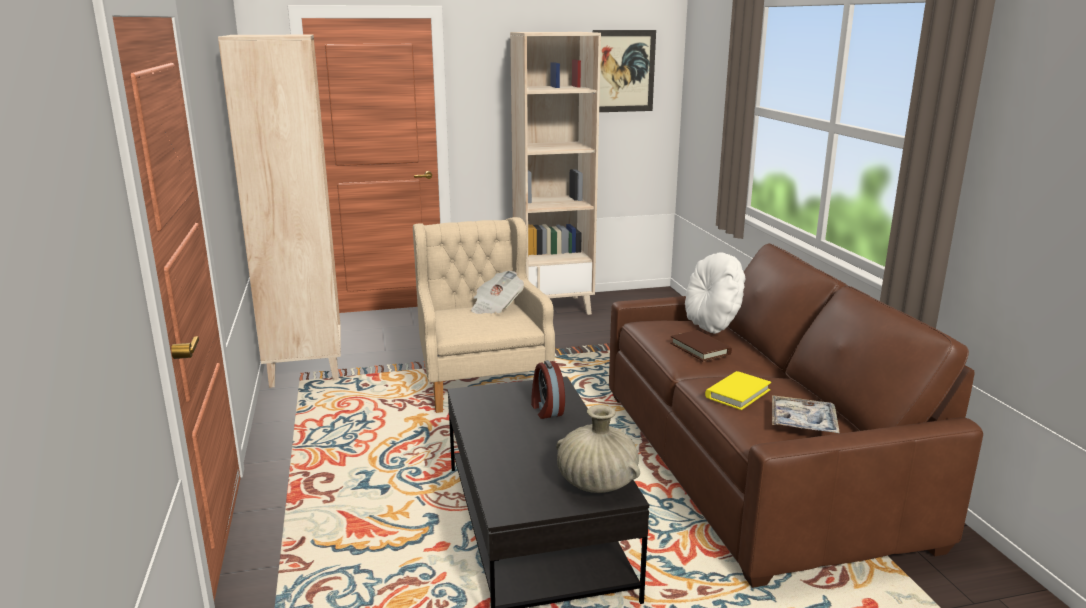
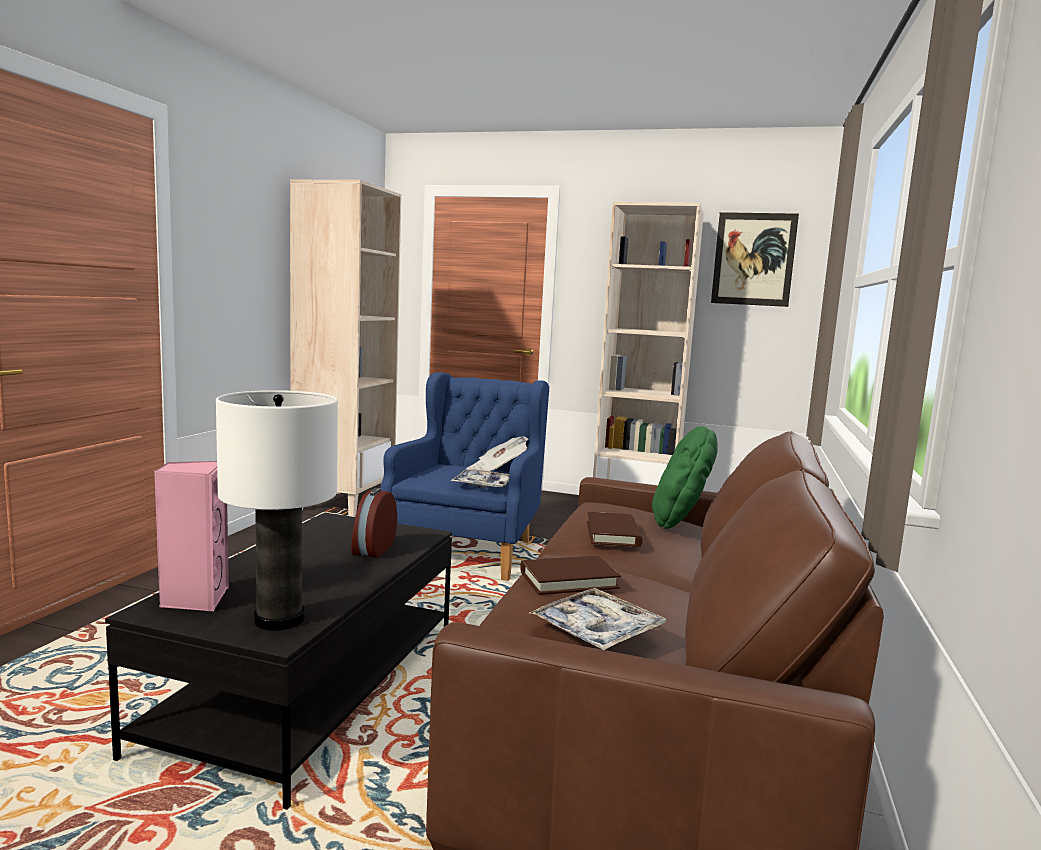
camera: 30 degrees right, 10 degrees down
beige armchair [413,217,555,413] -> blue armchair [381,372,549,581]
beige vase [556,405,640,493] -> white table lamp [216,390,338,631]
white pillow [685,252,745,334] -> green pillow [652,426,718,529]
yellow book [705,371,771,410] -> brown book [521,556,621,595]
none -> pink speaker [154,461,229,611]
none -> tray [451,469,509,488]

